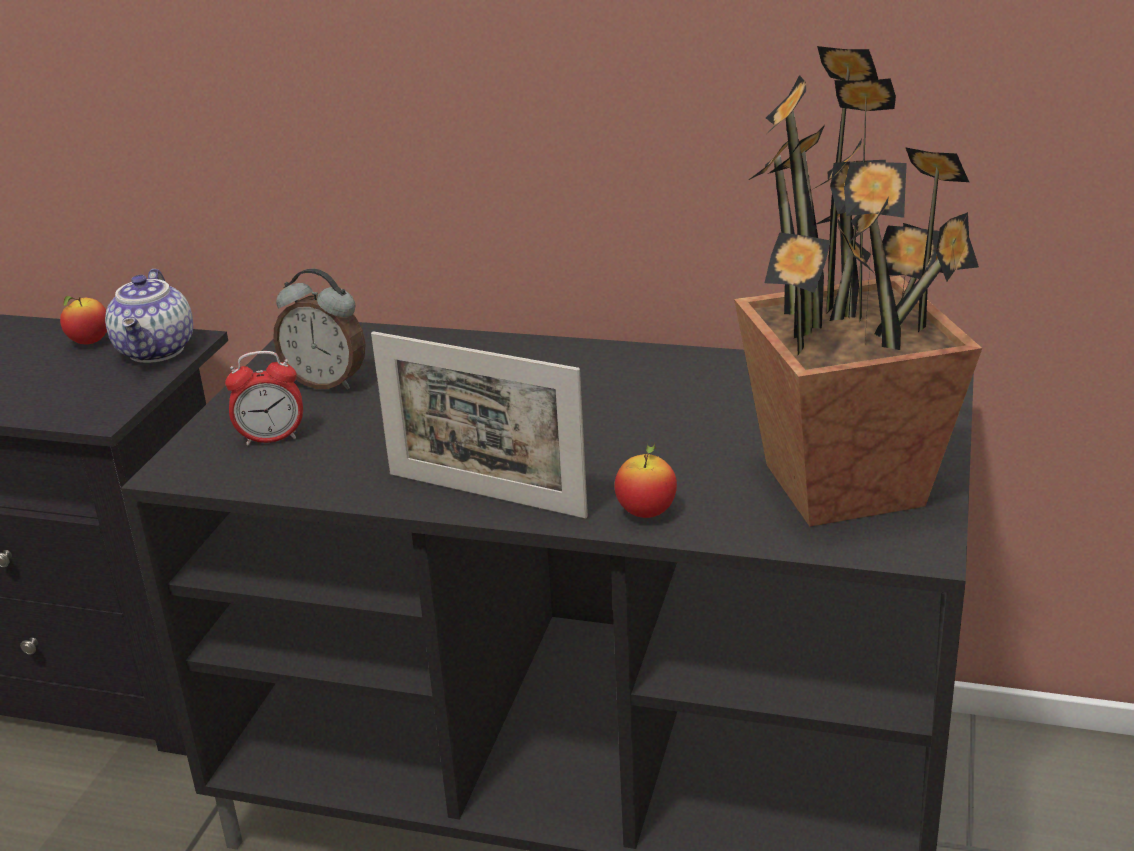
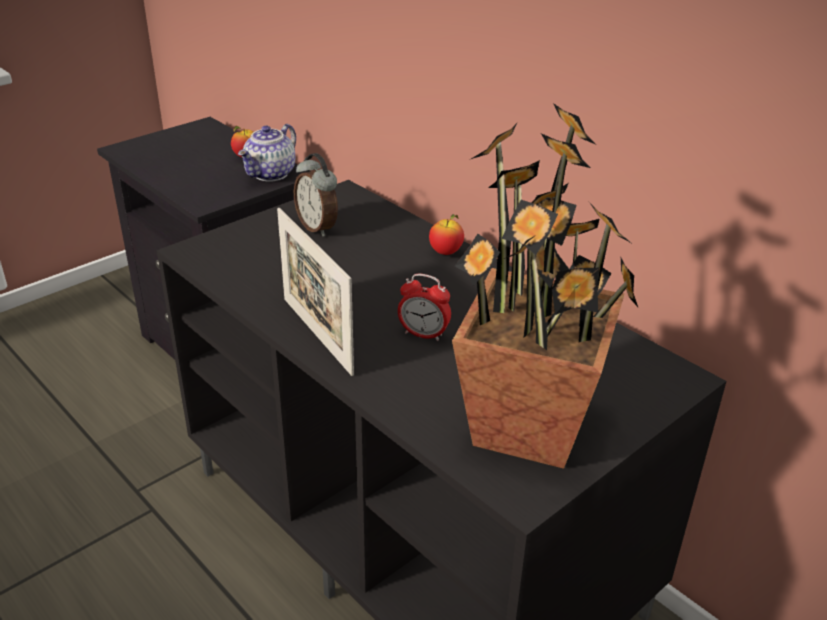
camera: 30 degrees right, 5 degrees up
alarm clock [225,351,303,446] -> alarm clock moved to [398,274,451,341]
apple [614,444,677,518] -> apple moved to [429,214,464,255]

